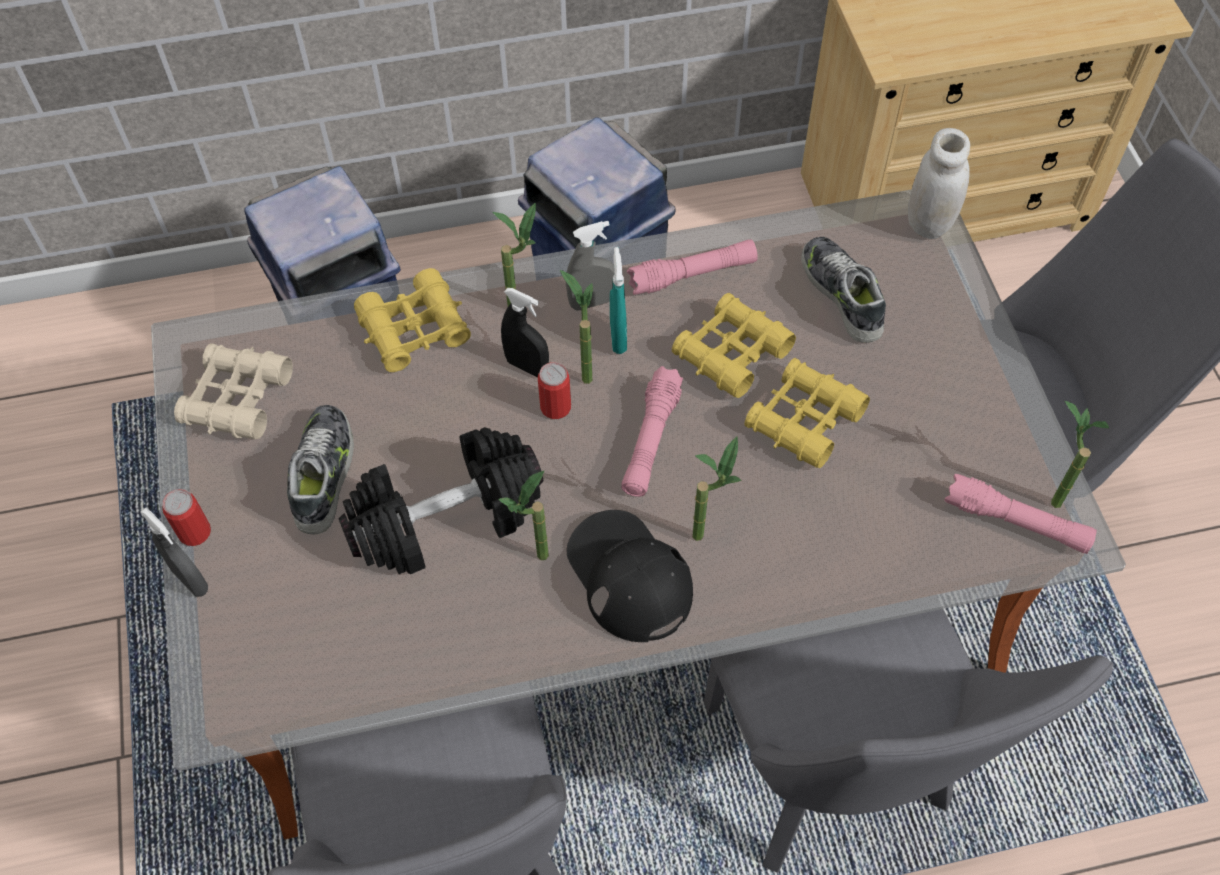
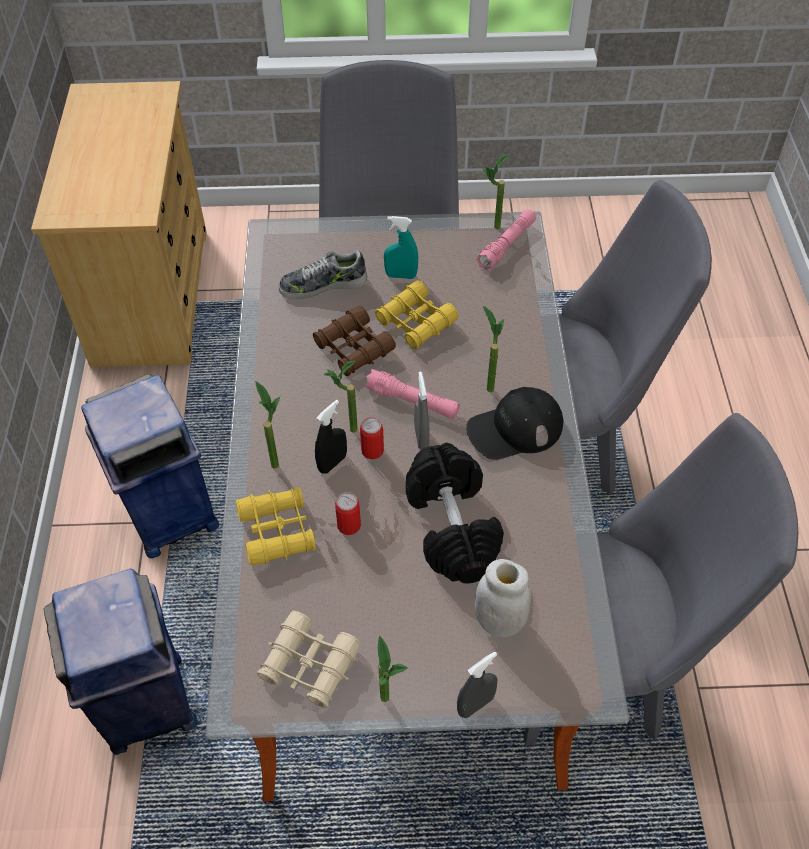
camera: 80 degrees left, 5 degrees down
can [162,489,211,546] -> can moved to [335,492,361,535]
shoe [287,405,354,534] -> none
potted plant [498,471,549,560] -> potted plant moved to [378,636,408,702]
grey spray bottle [566,221,614,311] -> grey spray bottle moved to [414,371,429,449]
turquoise spray bottle [610,247,627,354] -> turquoise spray bottle moved to [384,216,418,279]
pink flashlight [627,240,758,295] -> none
yellow binoculars [672,293,796,398] -> brown binoculars [313,306,396,376]
white jar [908,128,970,239] -> white jar moved to [475,559,531,637]

